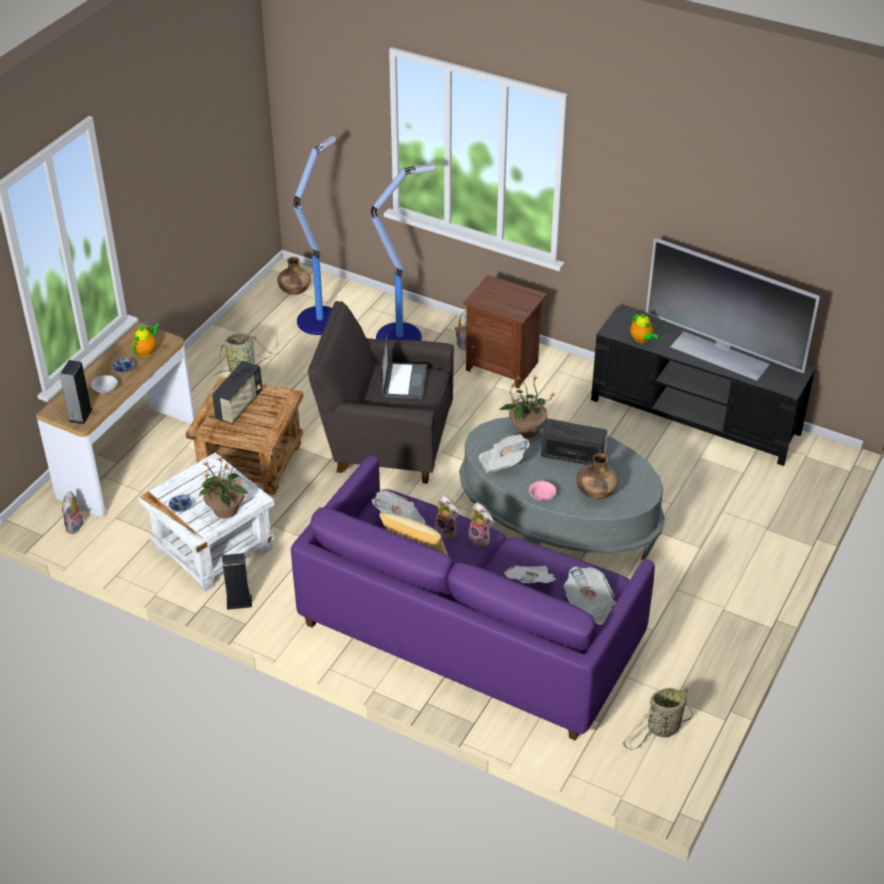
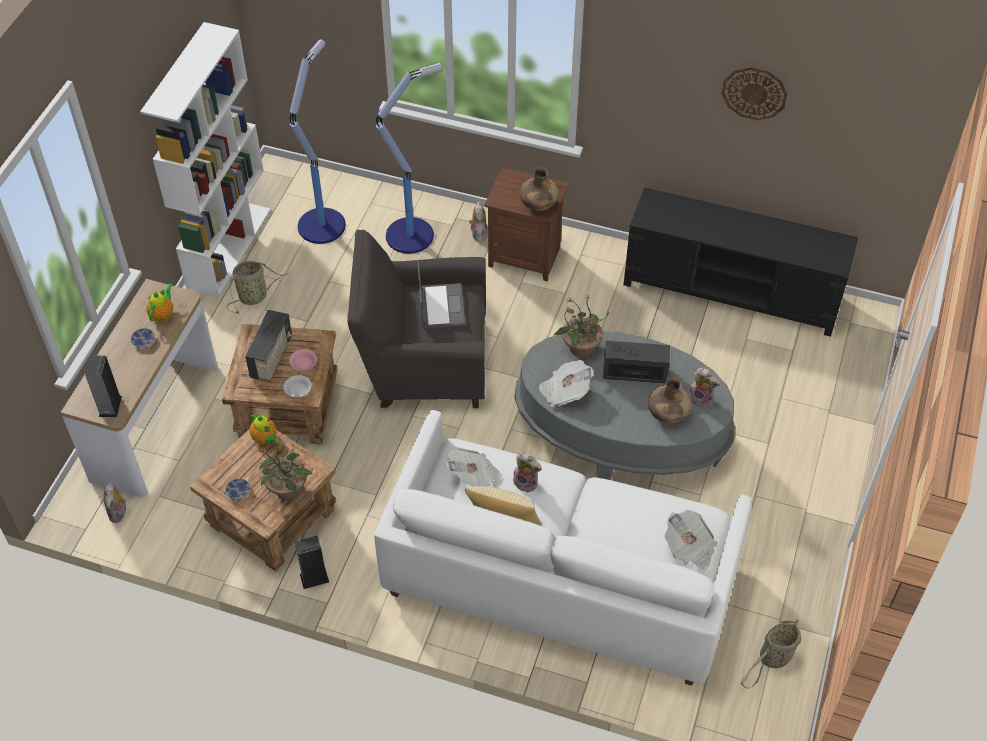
camera: 10 degrees left, 10 degrees up
white bowl [91,375,118,393] -> white bowl moved to [284,375,312,397]
white side table [139,452,274,592] -> brown side table [190,428,337,571]
brown vase [277,257,311,295] -> brown vase moved to [520,168,559,211]
purple sofa [291,456,655,740] -> white sofa [374,410,752,686]
plush toy [468,503,493,548] -> plush toy moved to [689,368,720,408]
newspaper [504,565,556,583] -> none
pink bowl [529,481,556,501] -> pink bowl moved to [289,349,317,371]
teapot [630,313,658,343] -> teapot moved to [250,414,279,445]
television [646,238,820,381] -> none
none -> white bookcase [140,22,271,298]
none -> wall clock [721,67,787,120]

